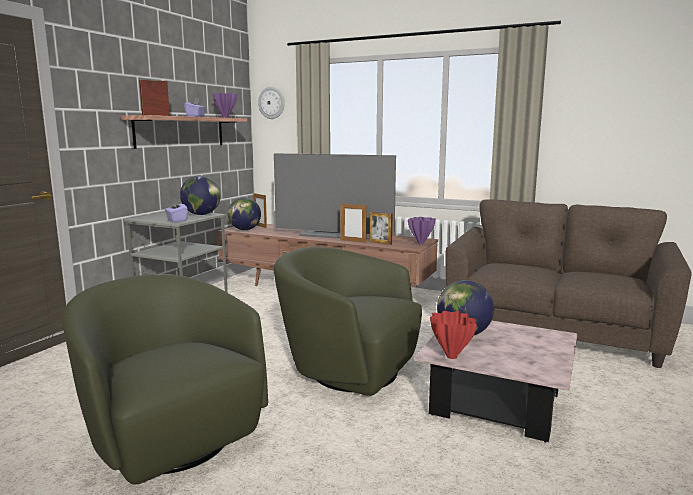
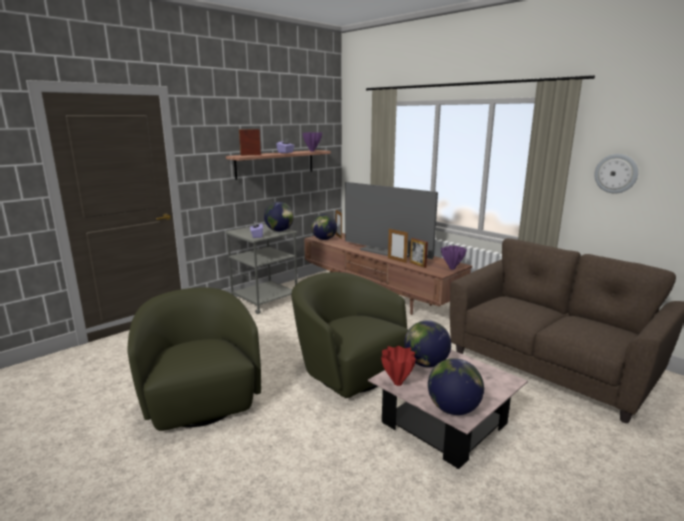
camera: 20 degrees right, 5 degrees up
wall clock [258,87,285,119] -> wall clock moved to [594,154,638,193]
none -> globe [428,358,484,415]

